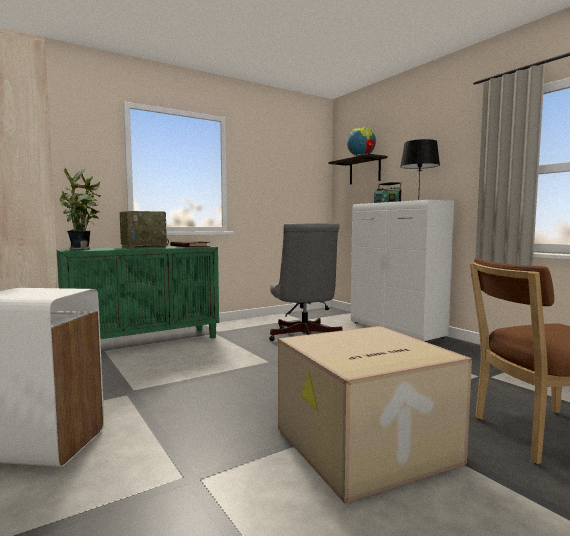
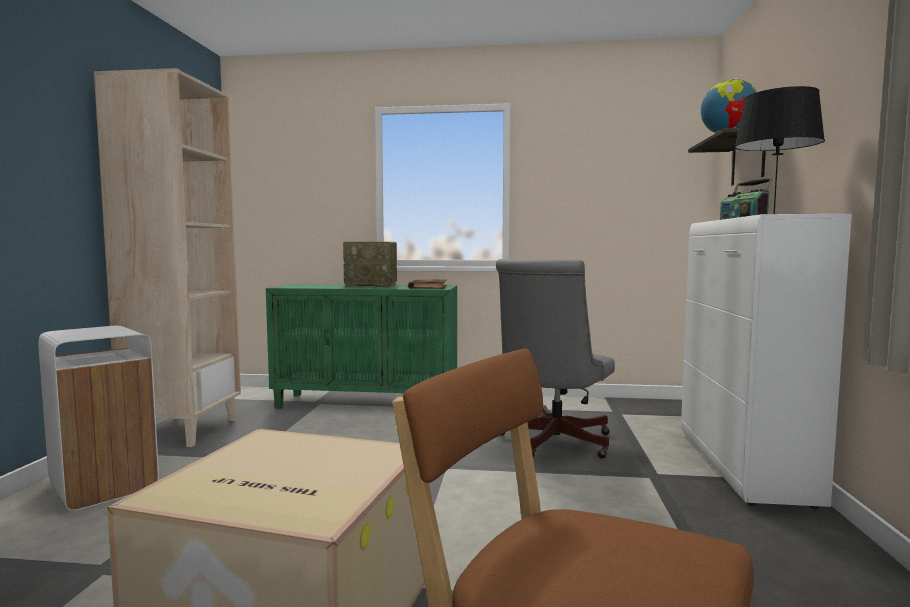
camera: 40 degrees right, 0 degrees up
potted plant [60,168,101,250] -> none

